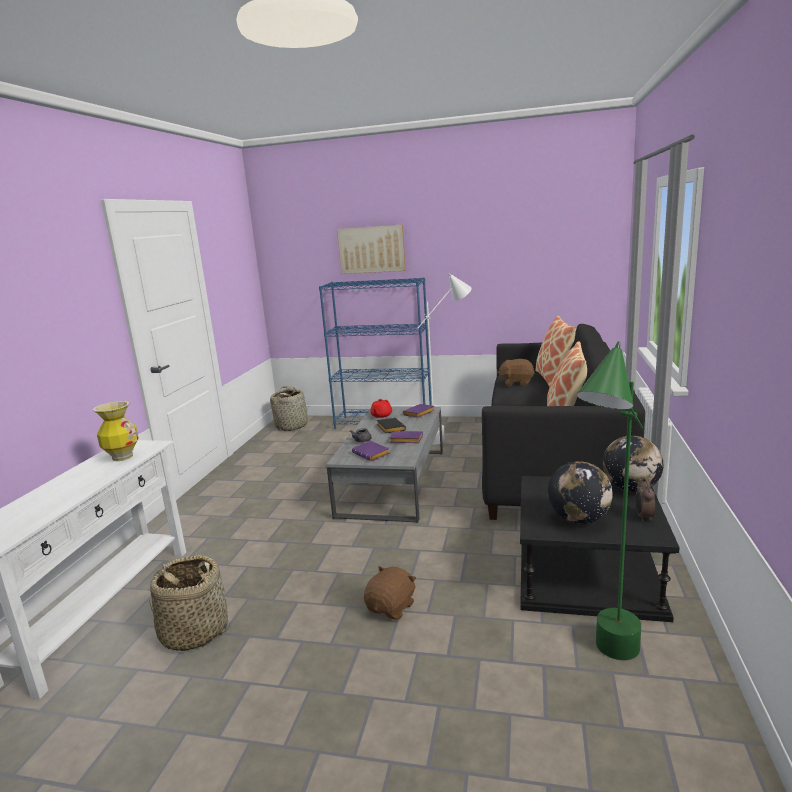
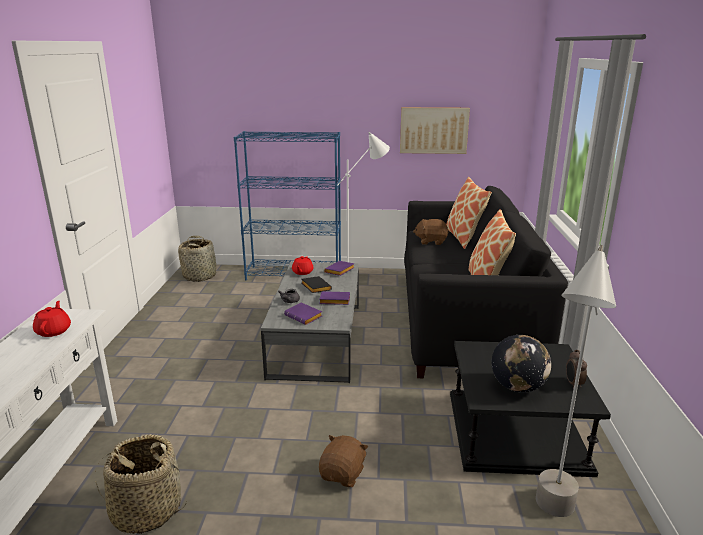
camera: 10 degrees left, 5 degrees up
vase [93,401,139,461] -> red teapot [33,301,71,337]
picture [337,225,406,274] -> picture moved to [400,107,470,154]
green floor lamp [576,342,643,660] -> grey floor lamp [536,245,616,517]
globe [603,435,663,492] -> none

